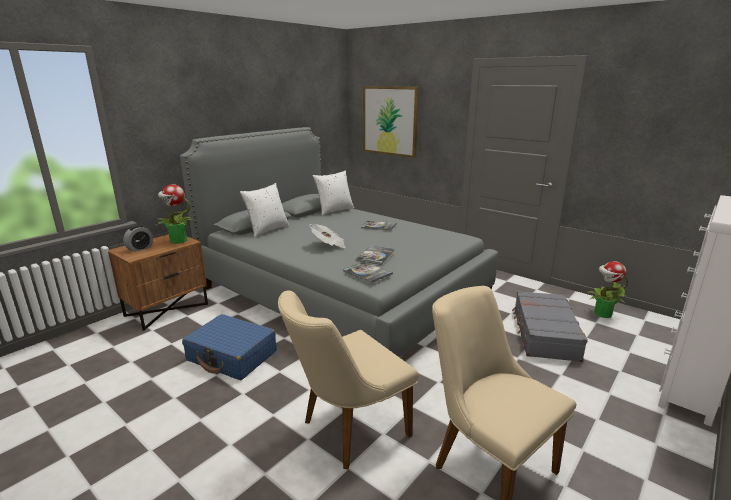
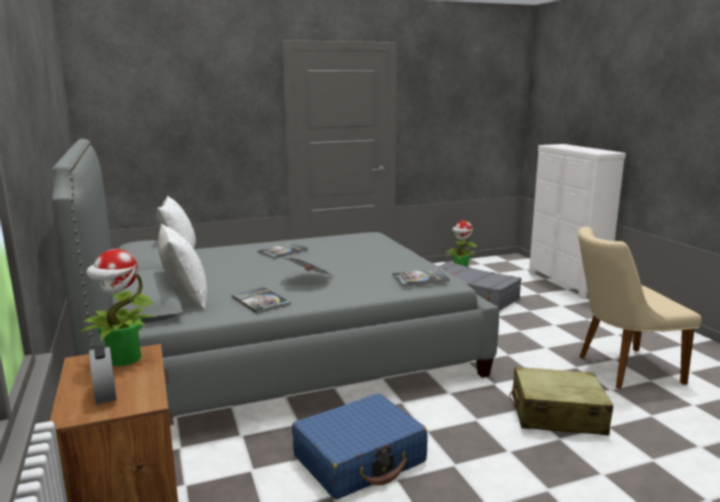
camera: 60 degrees left, 5 degrees down
beige chair [278,291,419,469] -> beige suitcase [509,366,614,435]
book [356,246,394,265] -> book moved to [232,287,291,314]
picture [363,86,419,158] -> none

